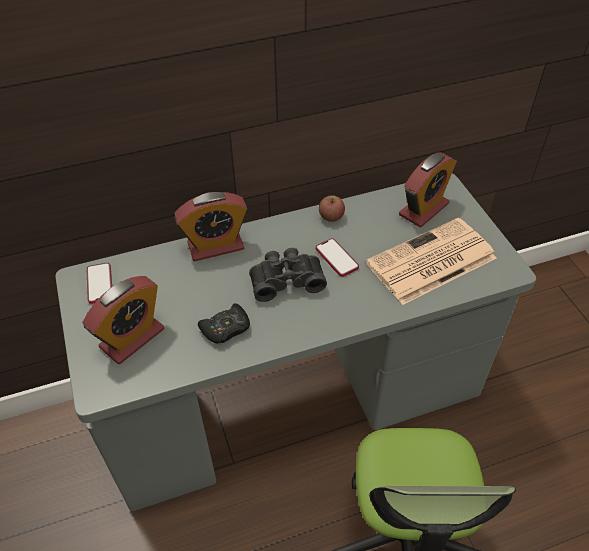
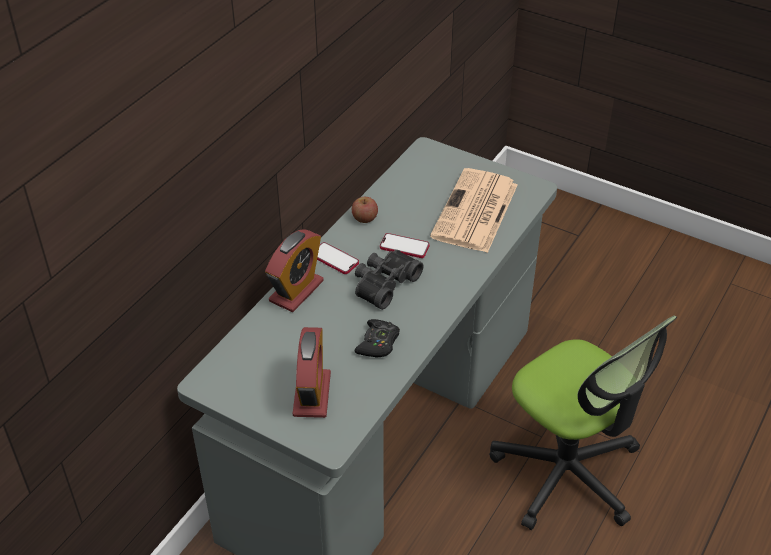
camera: 40 degrees left, 5 degrees down
phone [86,263,112,304] -> phone moved to [317,242,359,274]
alarm clock [399,153,457,227] -> none

